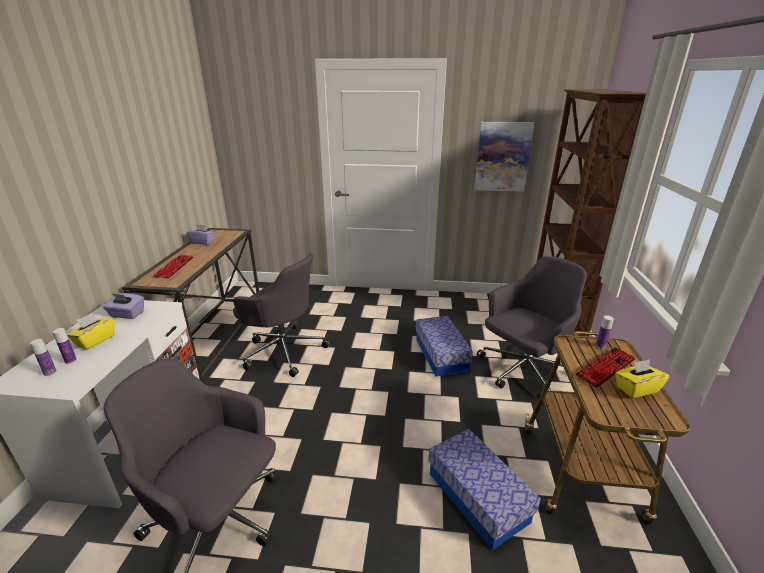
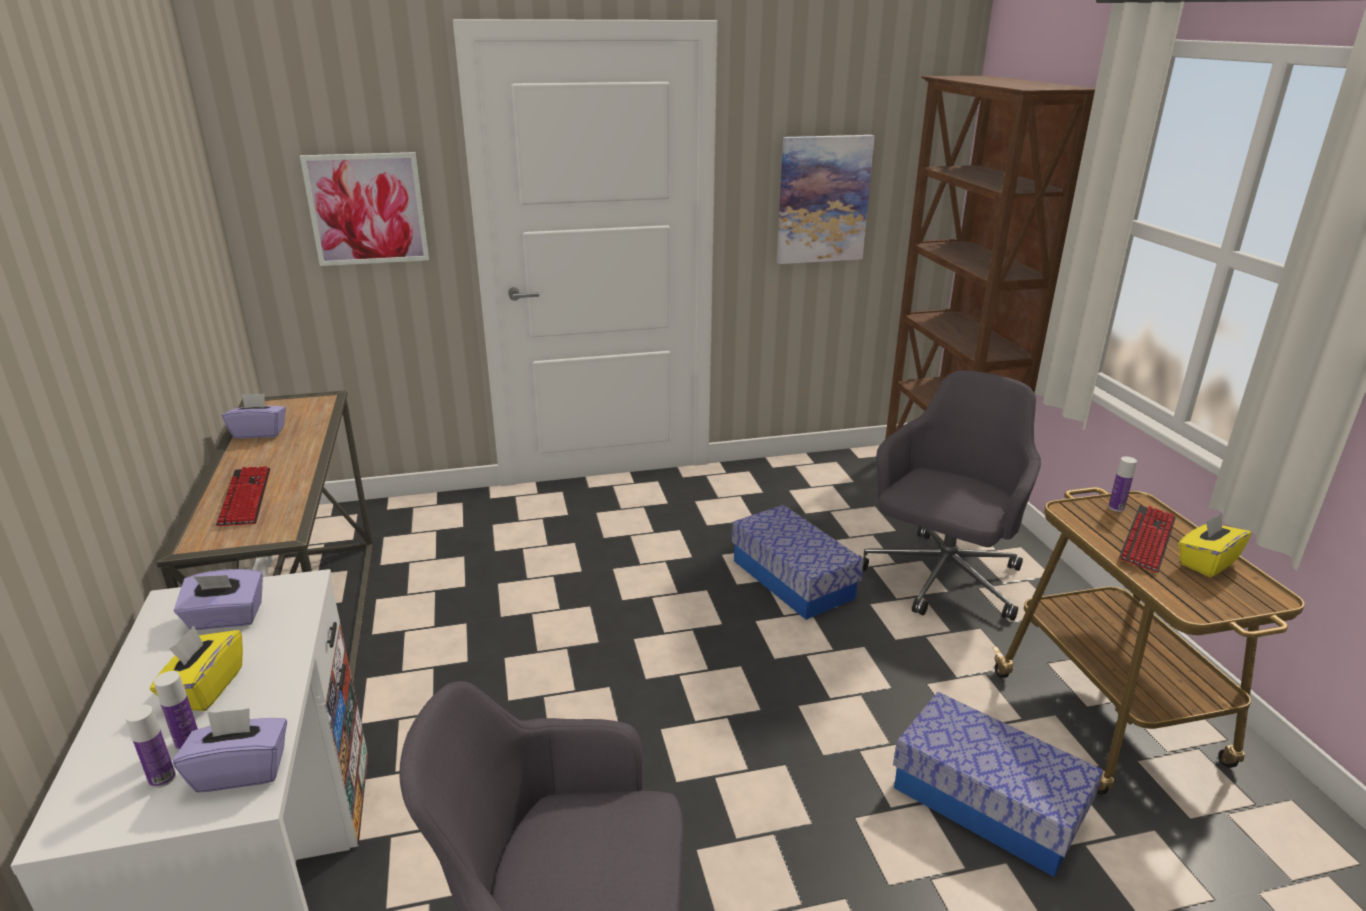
camera: 20 degrees left, 0 degrees up
grey office chair [233,253,331,377] -> none
none -> purple tissue box [173,708,287,792]
none -> picture [300,152,429,266]

